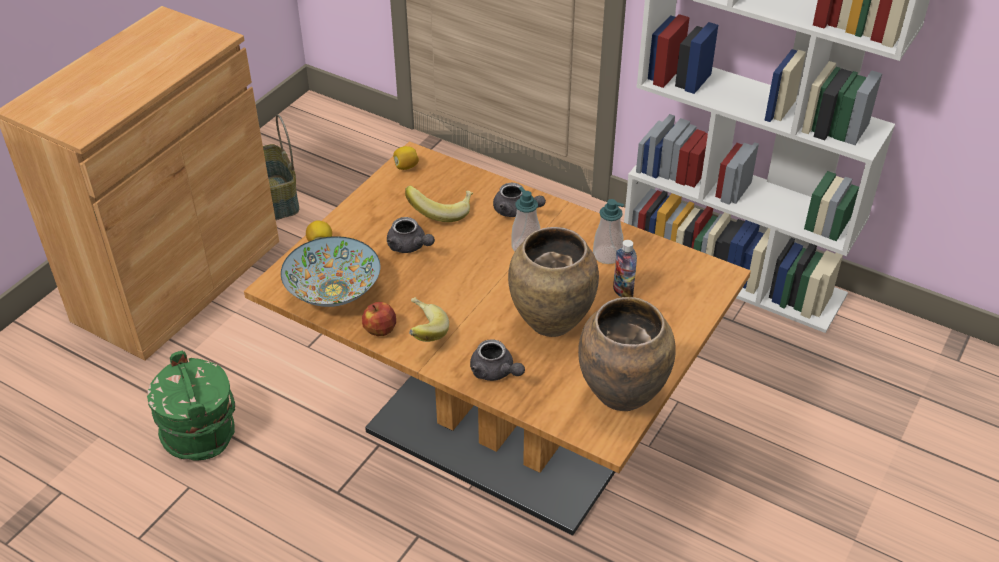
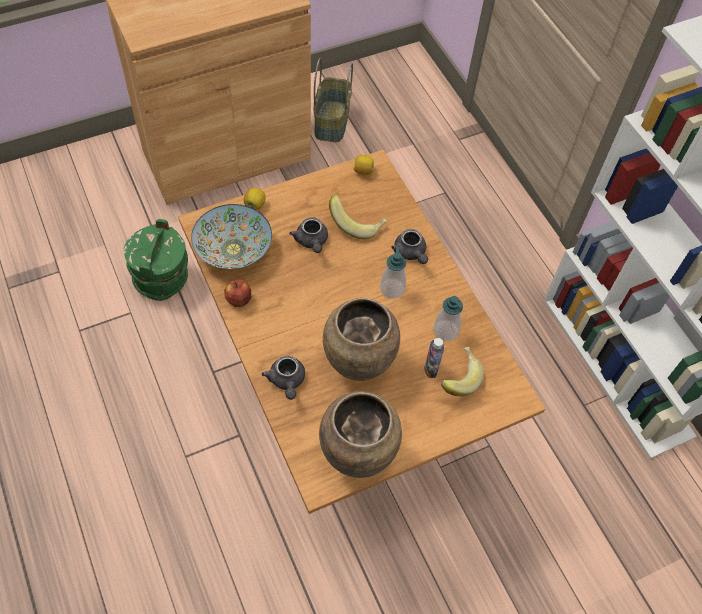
camera: 30 degrees right, 15 degrees up
banana [409,297,449,342] -> banana moved to [441,347,484,396]

